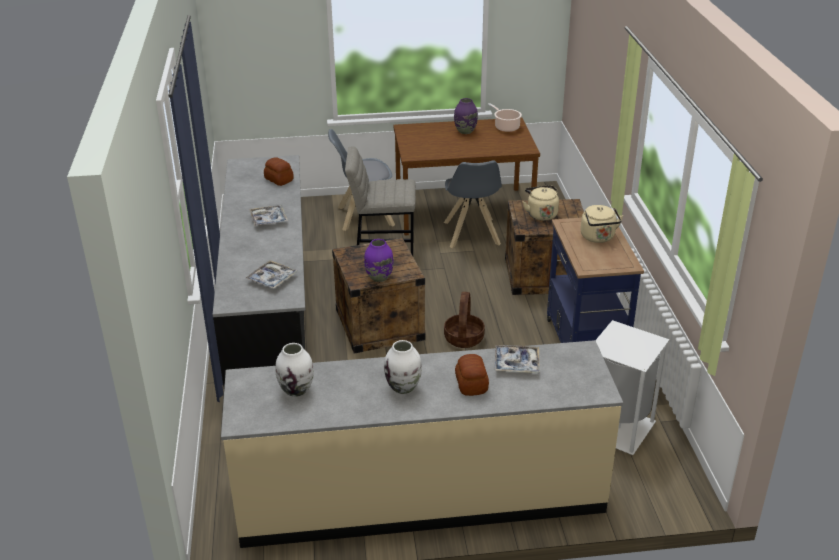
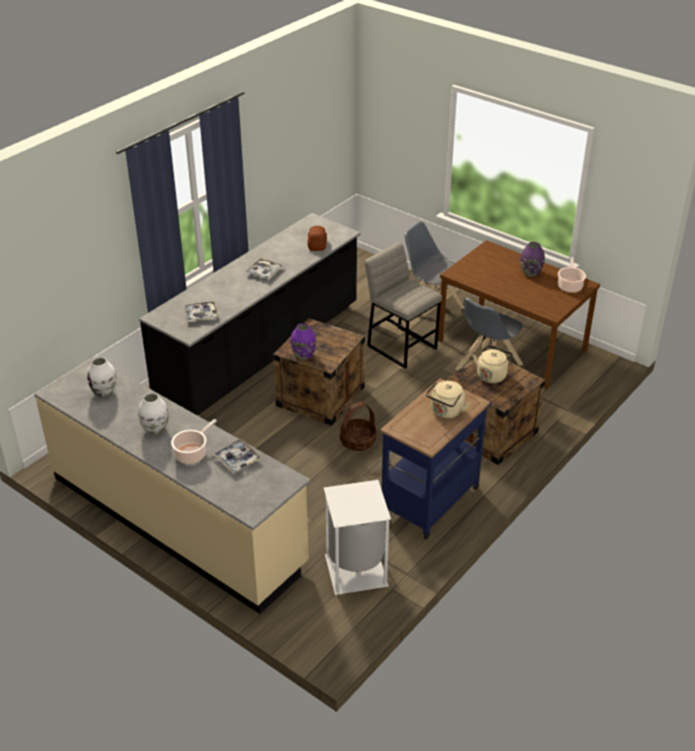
camera: 45 degrees right, 5 degrees up
bread [455,354,489,396] -> cooking pot [171,419,217,464]

